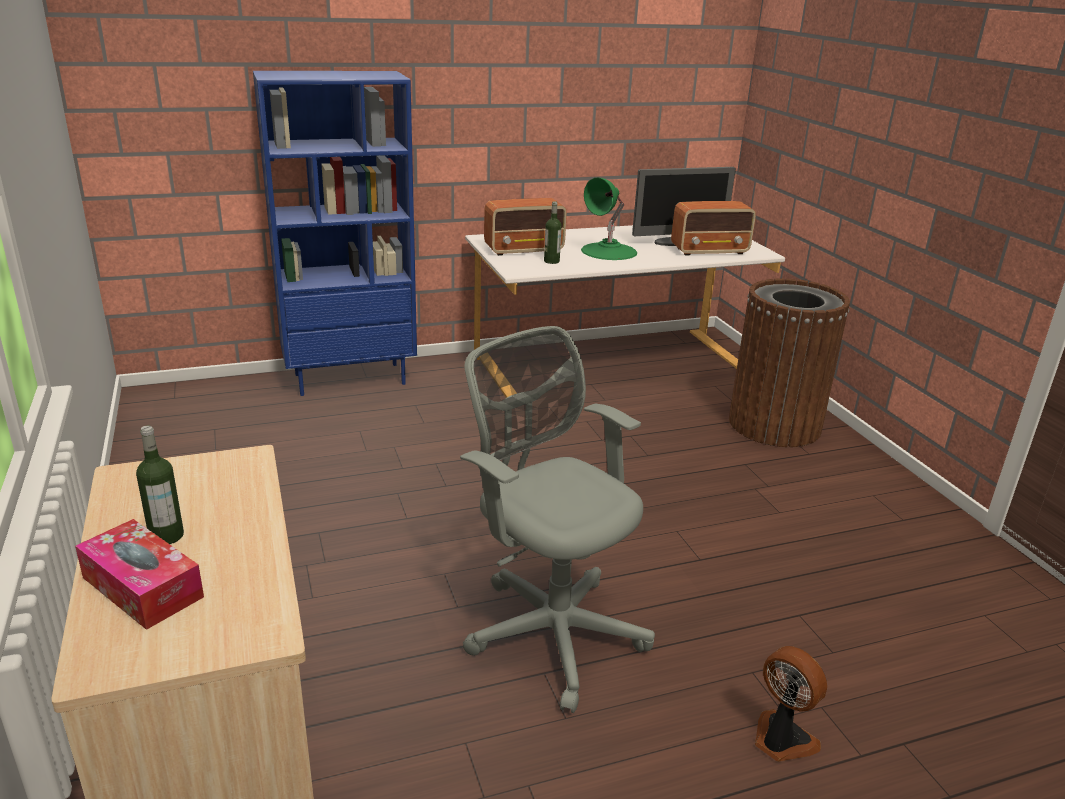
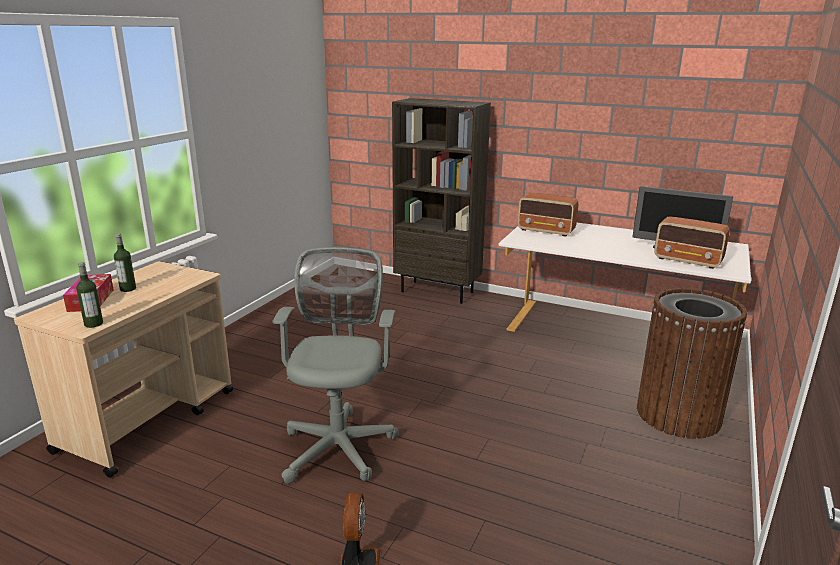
camera: 45 degrees right, 5 degrees down
blue bookcase [253,71,417,396] -> brown bookcase [392,98,491,304]
bottle [544,201,562,264] -> bottle moved to [76,262,103,328]
green table lamp [581,178,637,260] -> none

